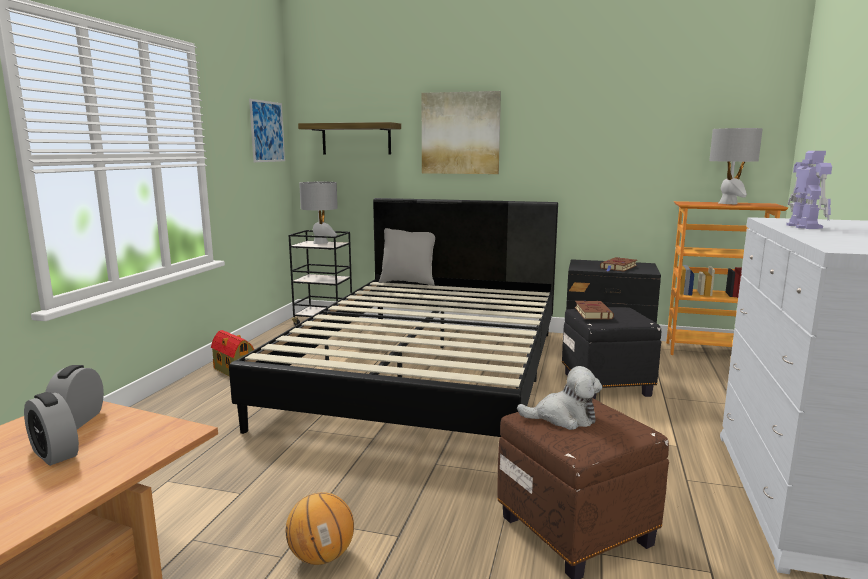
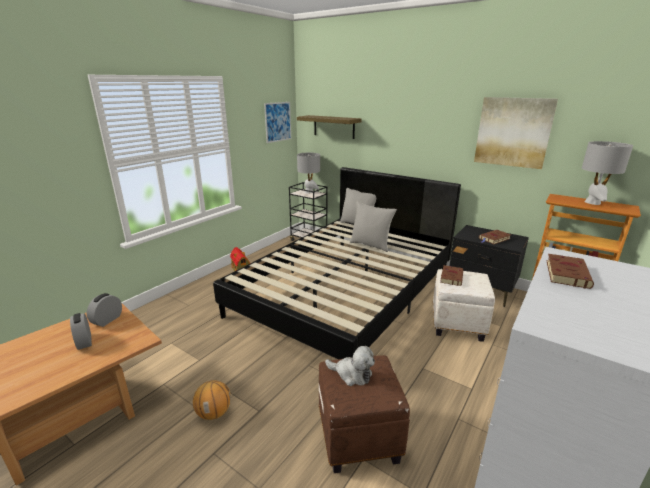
camera: 20 degrees right, 10 degrees up
picture [421,91,501,174] -> picture moved to [474,97,558,169]
black ottoman [562,307,661,399] -> white ottoman [433,269,495,342]
toy robot [786,151,832,229] -> brown book [547,254,594,289]
none -> grey pillow [350,202,397,252]

